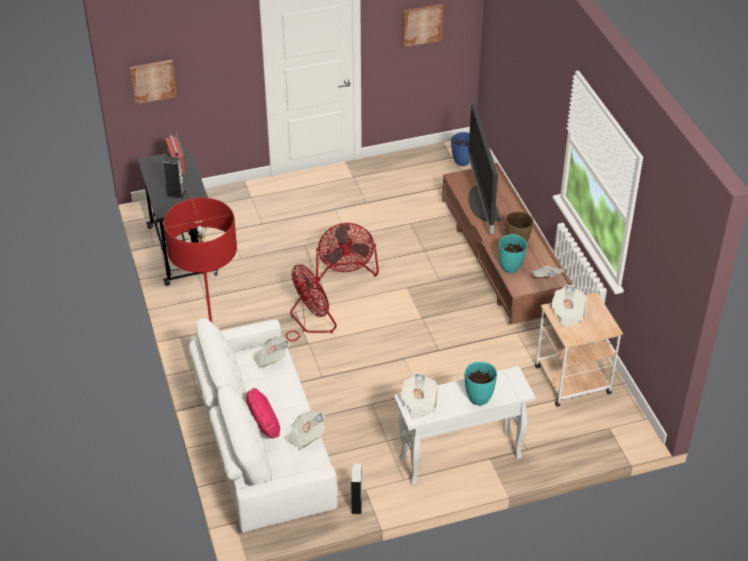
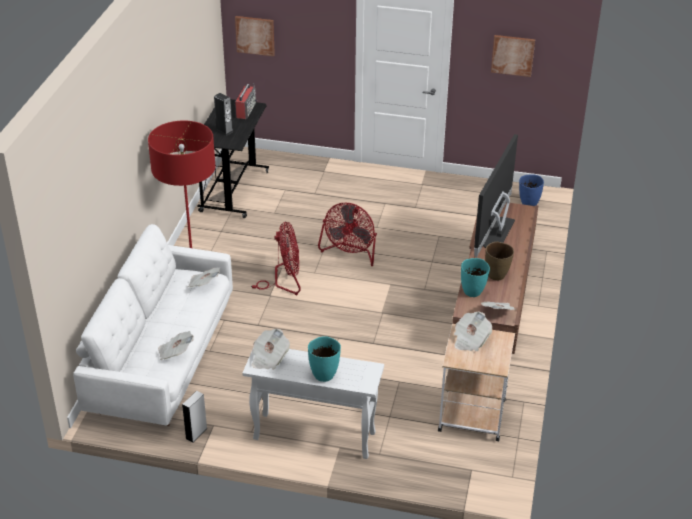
camera: 30 degrees right, 5 degrees down
pink pillow [246,388,280,438] -> none

